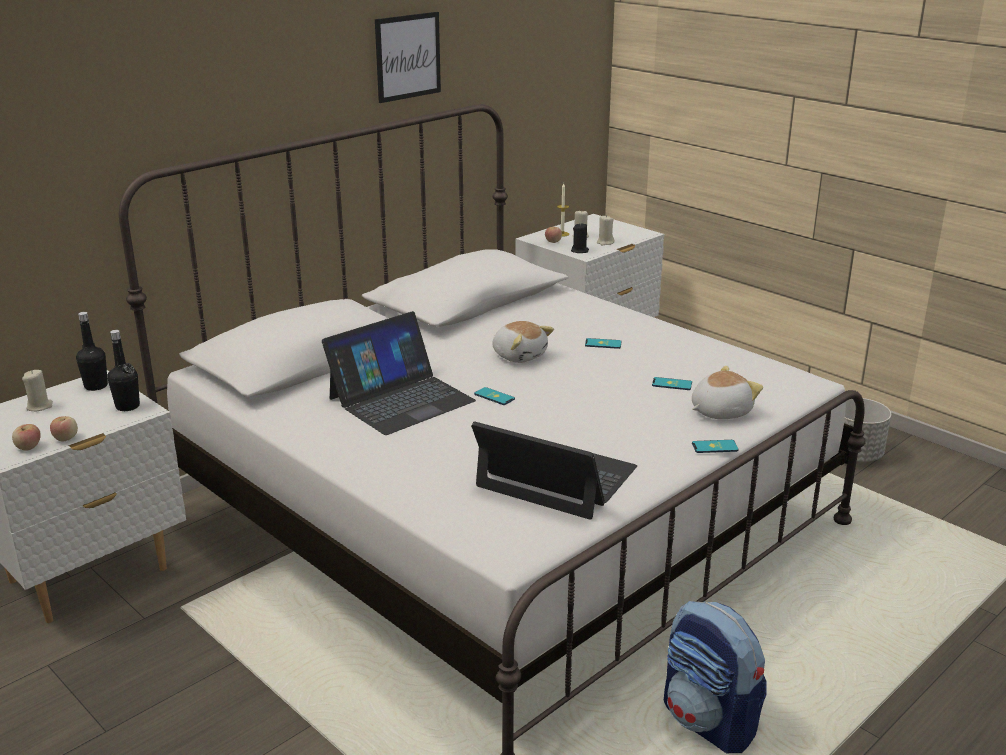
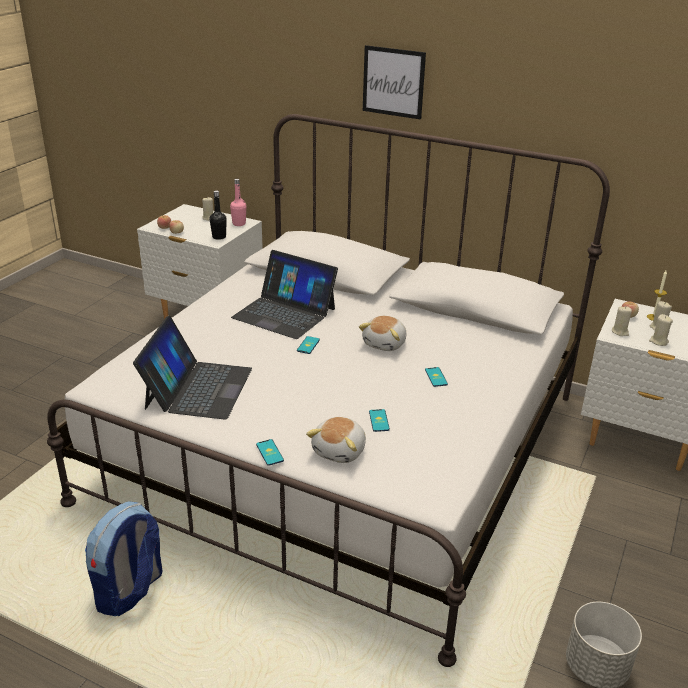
camera: 70 degrees right, 5 degrees up
black bottle [76,312,108,391] -> pink bottle [230,179,246,226]
picture [375,12,441,103] -> picture moved to [363,45,426,120]
black candle [571,223,589,253] -> beige candle [612,306,632,336]
plush toy [692,366,763,419] -> plush toy turned 75 degrees clockwise [306,417,366,463]

